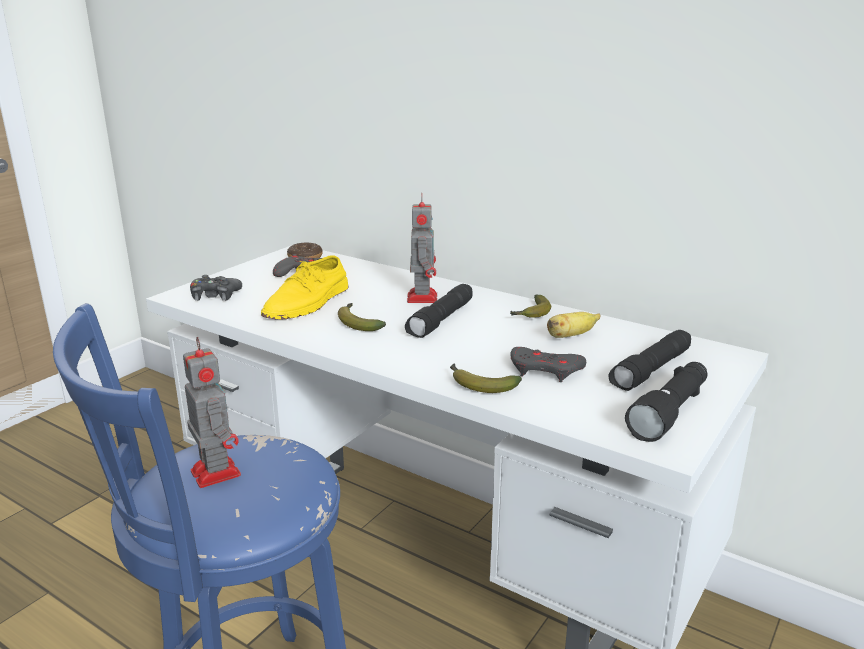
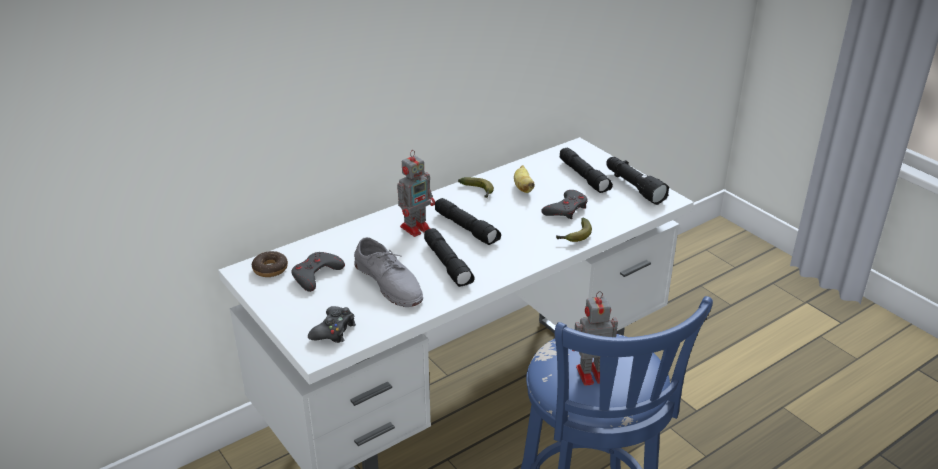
camera: 70 degrees left, 10 degrees up
yellow shoe [261,255,349,319] -> grey shoe [354,237,423,307]
banana [338,303,386,331] -> black flashlight [424,228,474,287]
toy robot [407,193,437,303] -> toy robot turned 120 degrees clockwise [397,150,435,237]

